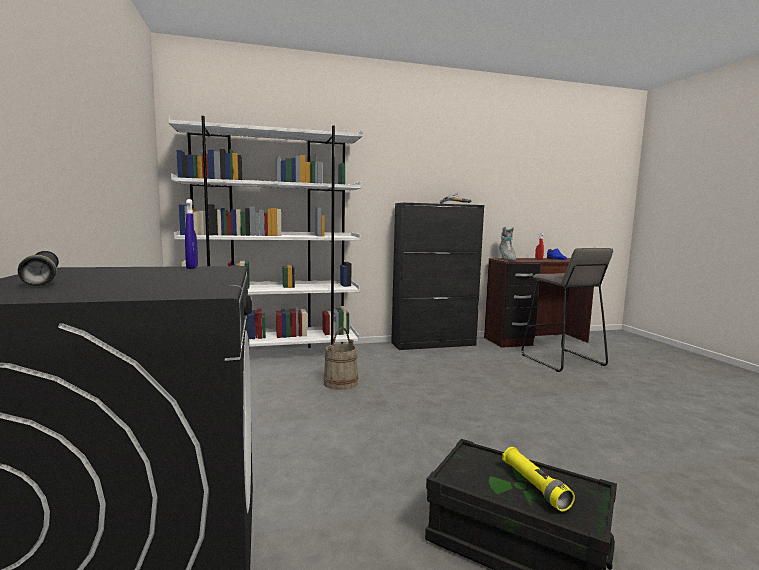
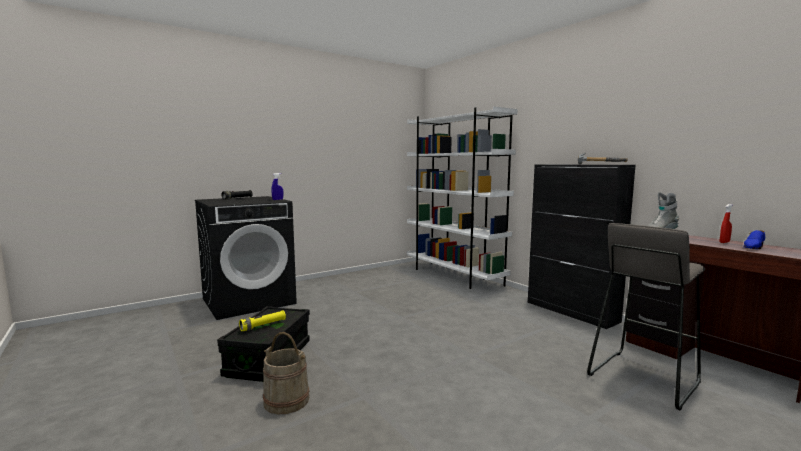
camera: 70 degrees right, 0 degrees up
beige bucket [323,327,358,390] -> beige bucket moved to [263,332,310,414]

